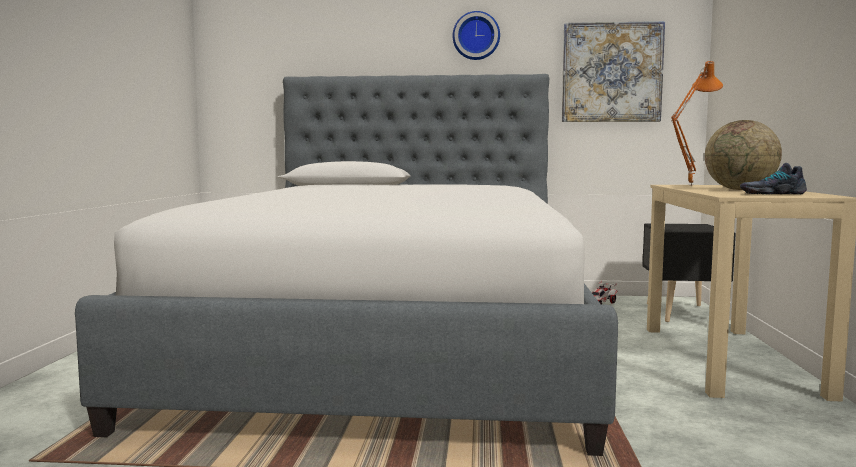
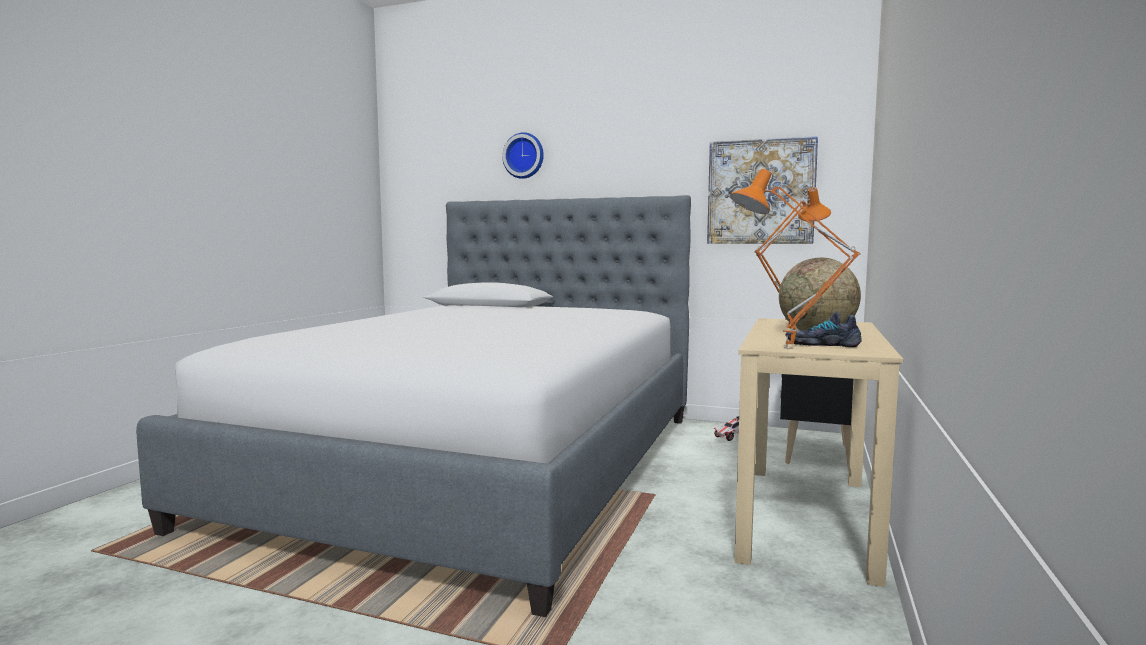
camera: 15 degrees right, 0 degrees up
wall clock [452,11,500,60] -> wall clock moved to [502,132,544,179]
none -> orange table lamp [730,169,860,349]

